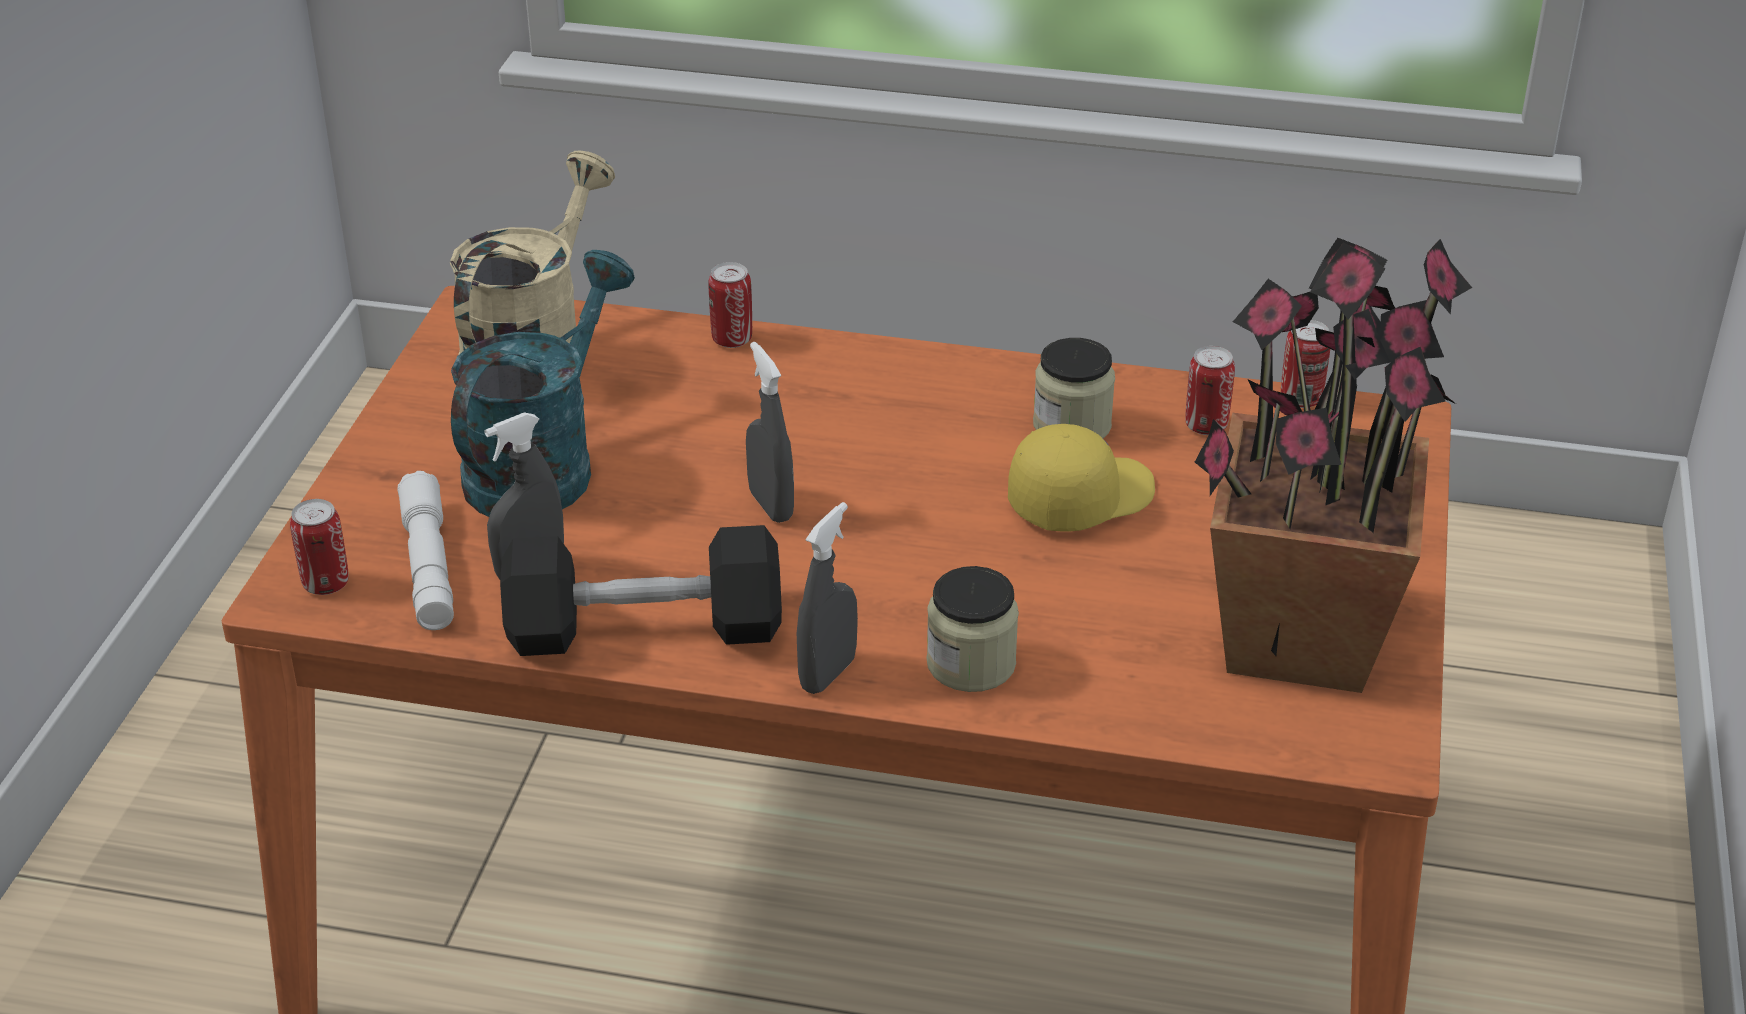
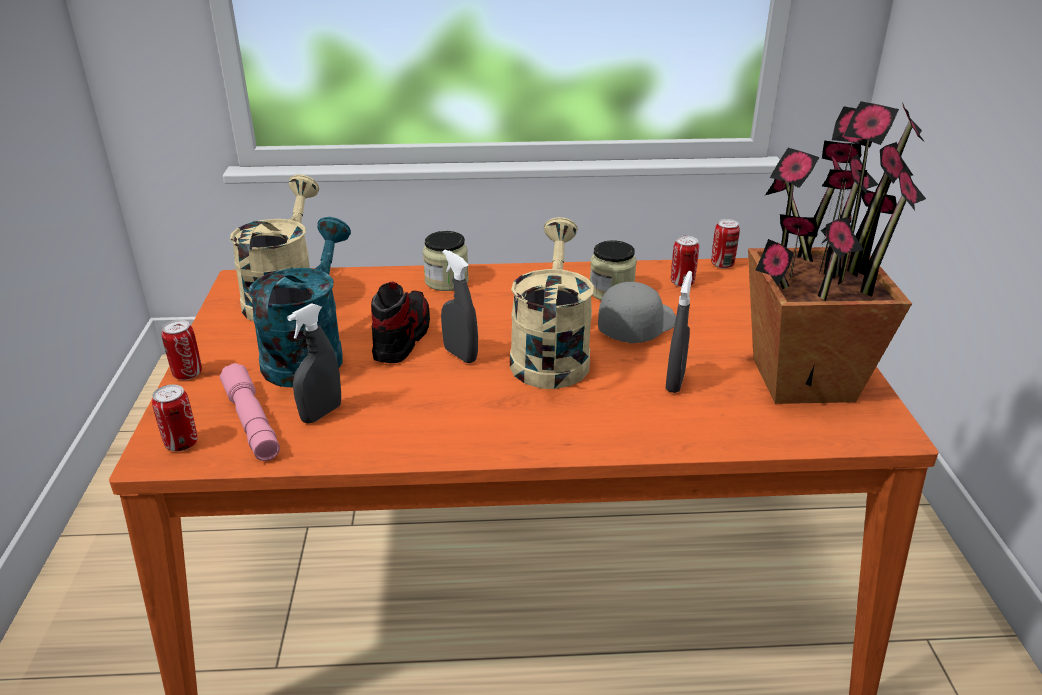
camera: 15 degrees left, 5 degrees down
white flashlight [398,471,454,630] -> pink flashlight [220,363,280,461]
black dumbbell [500,525,782,656] -> none
can [708,262,752,348] -> can moved to [162,320,202,380]
grey spray bottle [797,502,858,694] -> grey spray bottle moved to [666,271,692,393]
jar [927,566,1019,692] -> jar moved to [423,231,469,291]
yellow cap [1008,424,1155,532] -> grey cap [598,282,676,343]
none -> shoe [371,281,430,363]
none -> beige watering can [510,217,594,389]

